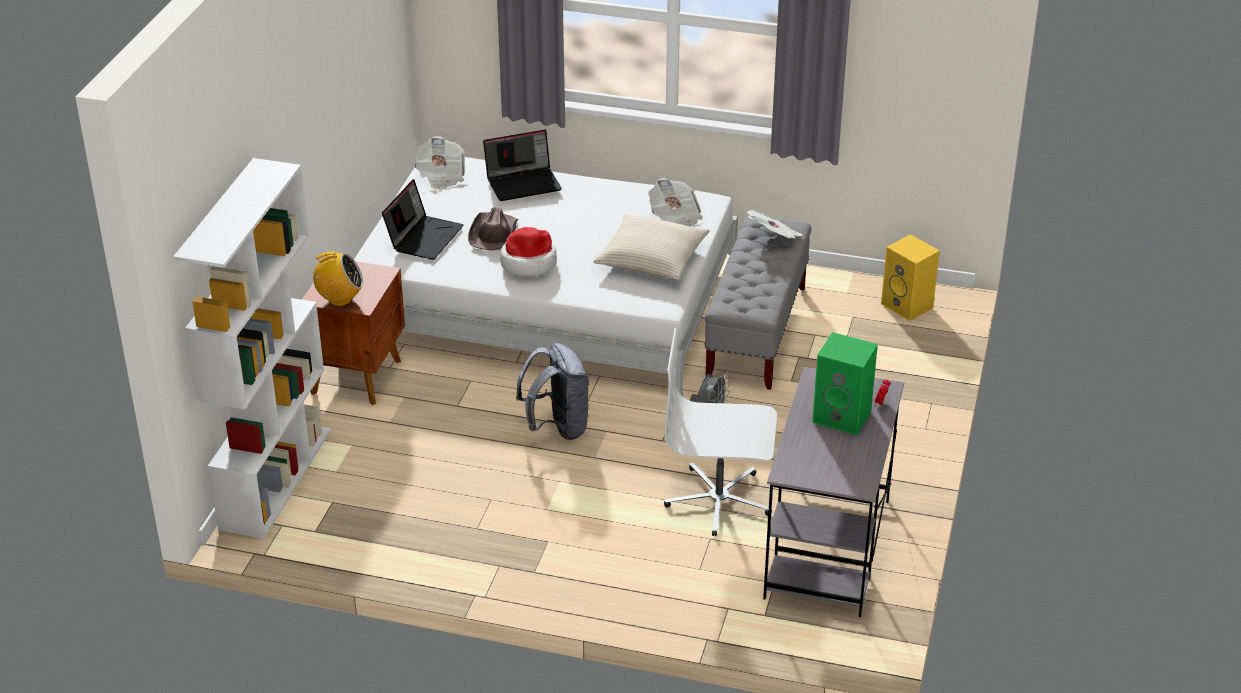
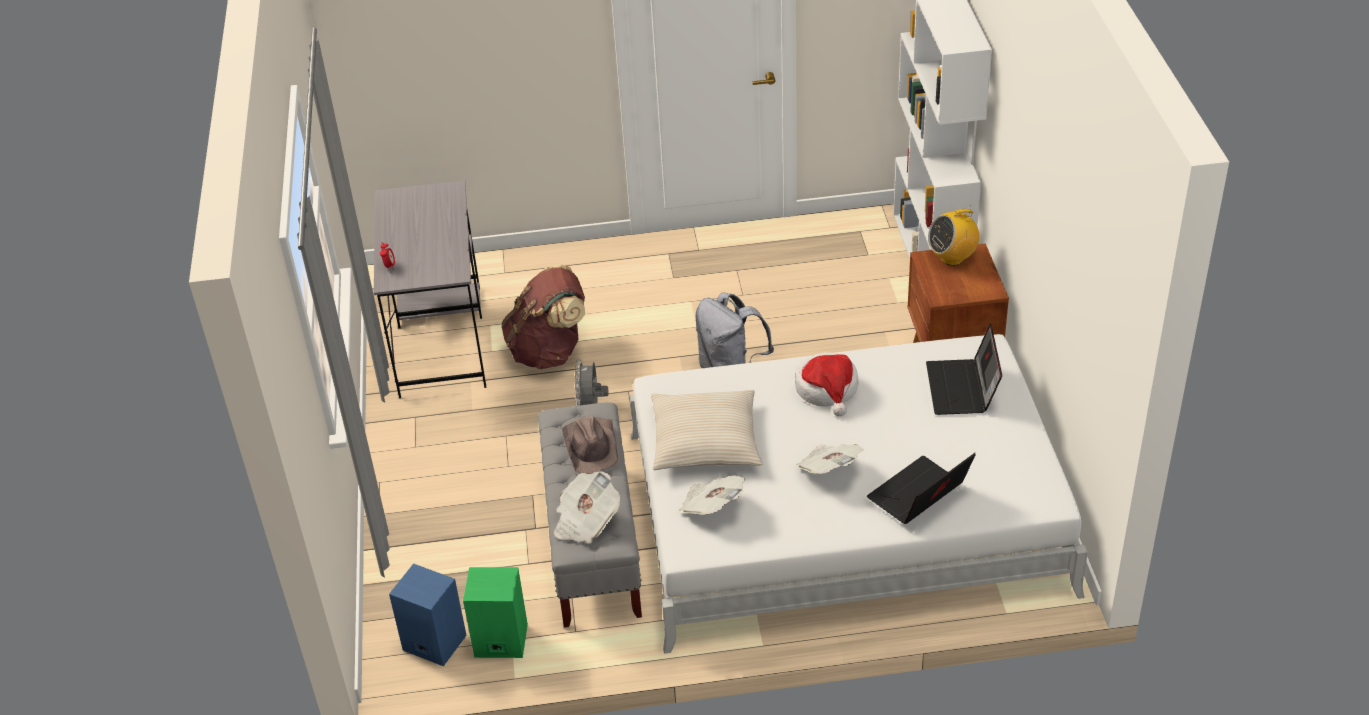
camera: 160 degrees right, 5 degrees up
newspaper [414,136,465,191] -> newspaper moved to [796,444,864,474]
brown hat [468,207,518,251] -> brown hat moved to [562,416,618,474]
white office chair [664,328,777,536] -> brown backpack [501,265,585,369]
green speaker [812,332,878,435] -> green speaker moved to [463,567,528,658]
yellow speaker [881,234,940,321] -> blue speaker [389,563,467,666]

